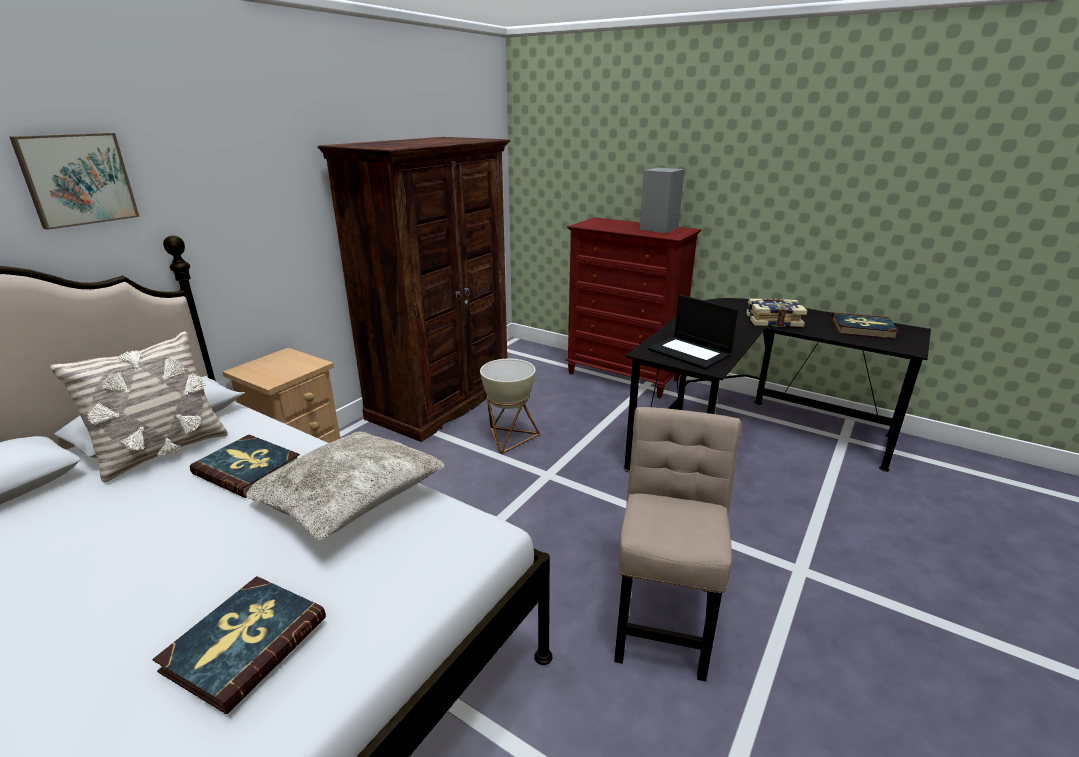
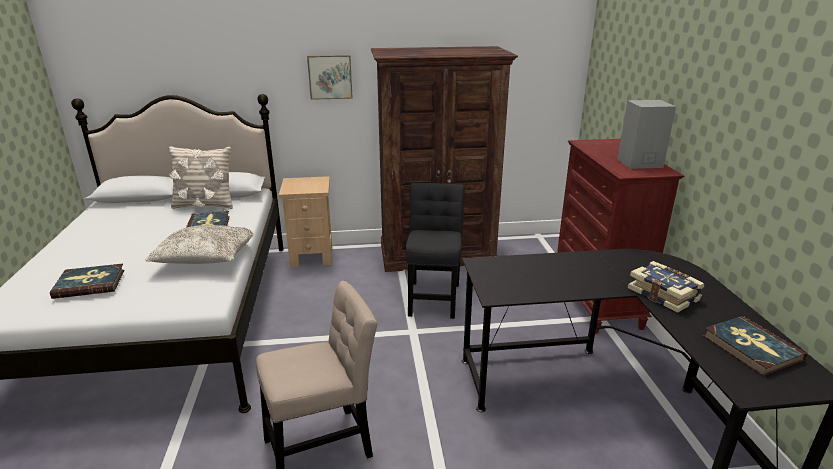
camera: 50 degrees right, 0 degrees up
picture [9,133,140,230] -> picture moved to [307,55,353,100]
planter [480,359,539,453] -> black chair [406,183,465,319]
laptop [648,294,738,369] -> none

